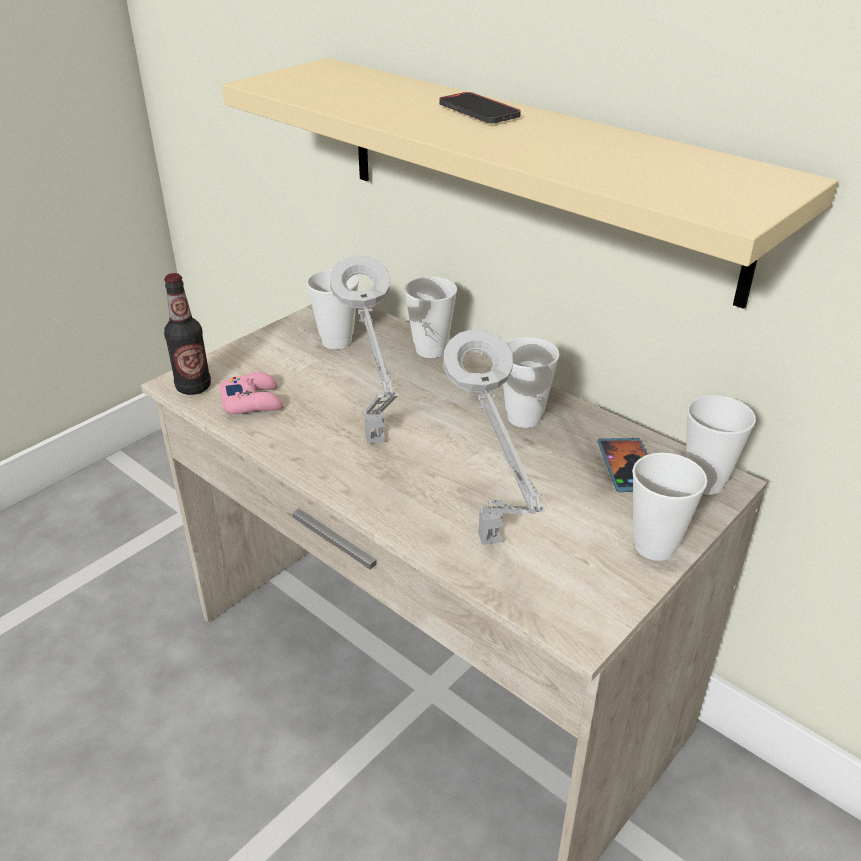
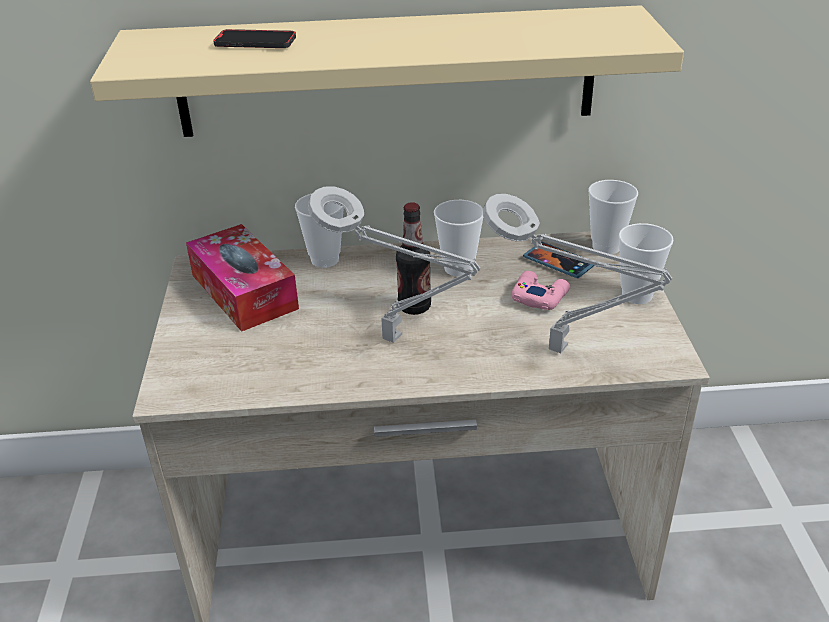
camera: 45 degrees left, 0 degrees up
bottle [164,273,211,395] -> bottle moved to [396,202,431,315]
pink game controller [219,372,283,414] -> pink game controller moved to [512,271,570,310]
cup [306,269,359,349] -> tissue box [186,224,299,332]
phone [439,92,521,123] -> phone moved to [213,29,296,48]

